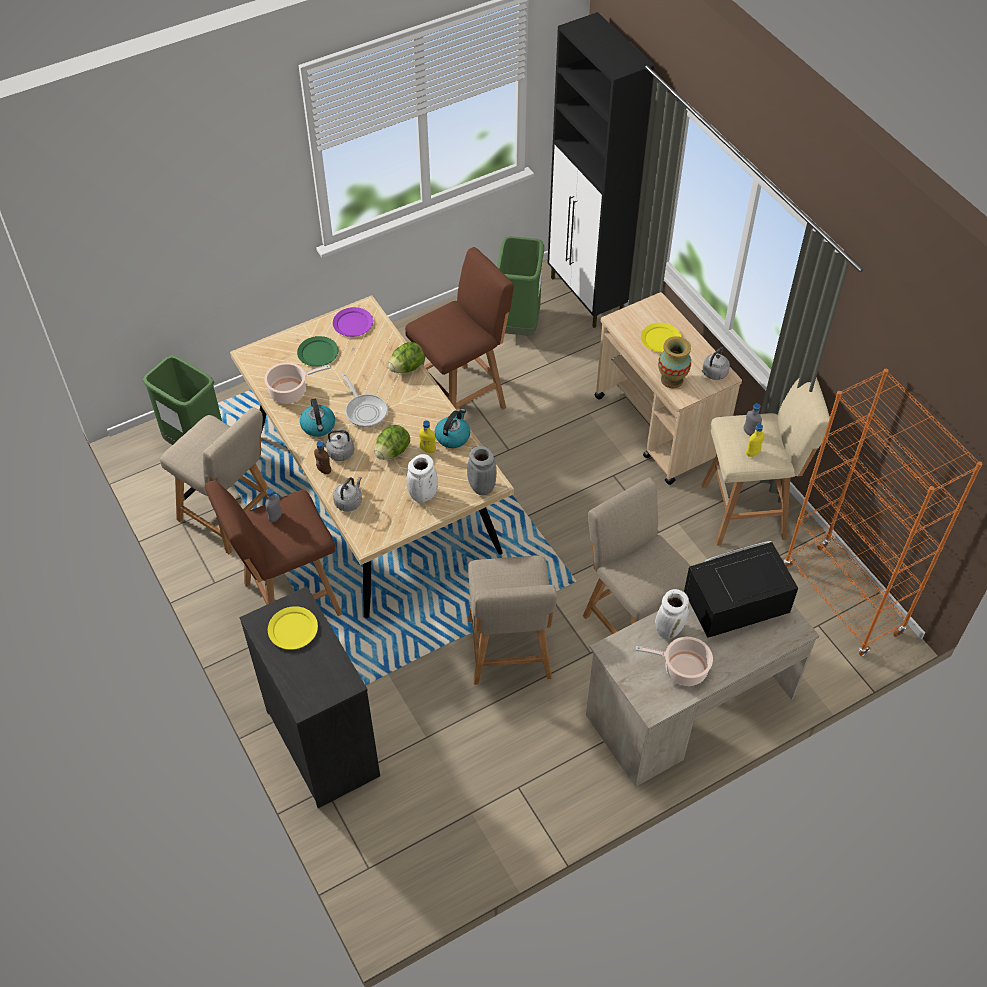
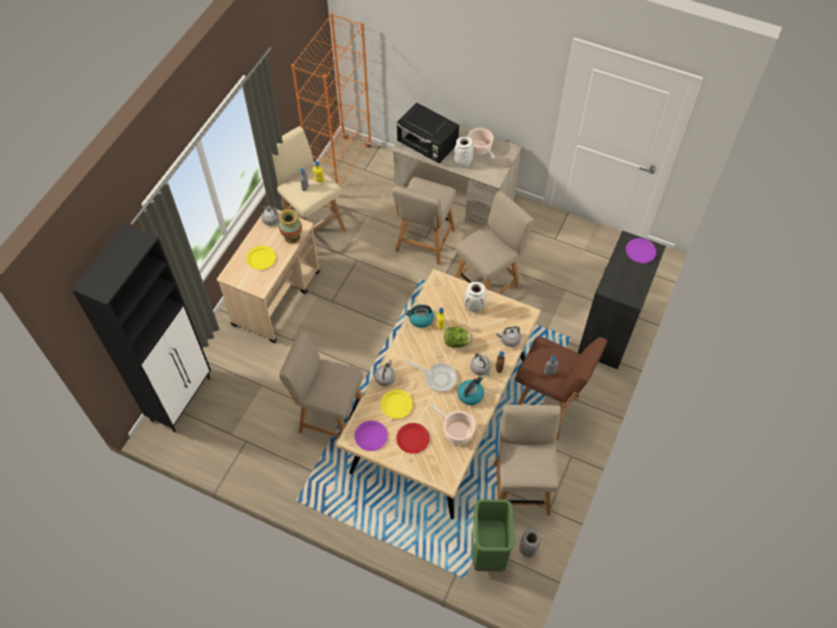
camera: 125 degrees left, 5 degrees up
yellow plate [268,606,318,650] -> yellow plate moved to [381,389,413,419]
green plate [297,336,338,367] -> red plate [396,423,430,454]
frying pan [342,373,388,427] -> frying pan turned 90 degrees clockwise [405,360,457,392]
lettuce [388,342,425,373] -> grey kettle [375,360,395,386]
brown stool [405,247,514,410] -> beige chair [279,331,363,438]
grey vase [467,446,497,495] -> grey vase moved to [519,529,541,557]
green trash can [497,236,544,336] -> none
none -> purple plate [626,238,657,263]

